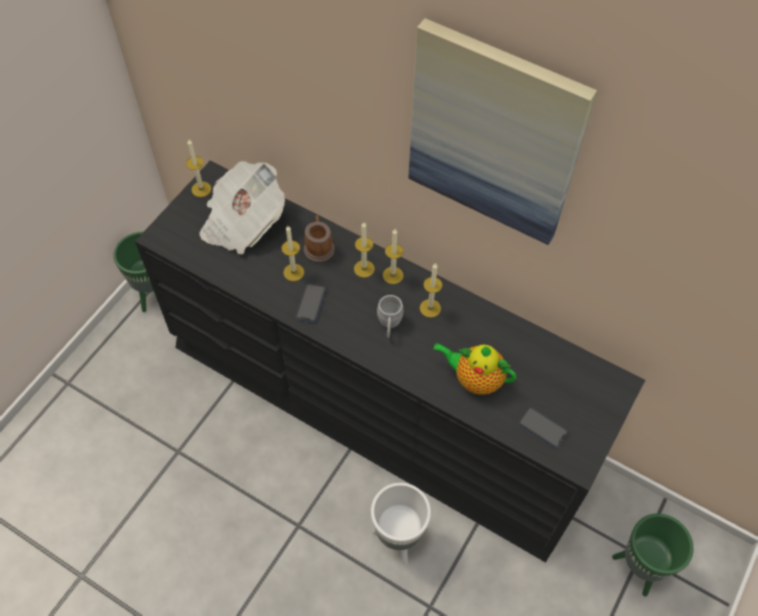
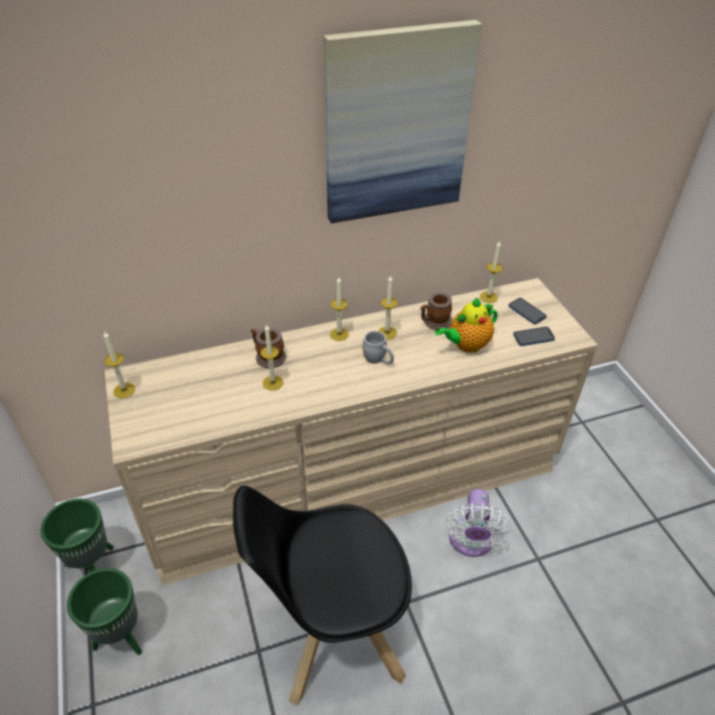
camera: 50 degrees left, 15 degrees down
black dresser [135,161,645,563] -> beige dresser [105,278,598,586]
newspaper [199,161,285,254] -> none
phone [295,283,326,322] -> phone moved to [509,298,547,324]
candle [354,222,375,278] -> candle moved to [480,240,502,303]
white planter [371,483,431,565] -> white fan [446,489,511,557]
green planter [612,514,693,597] -> green planter moved to [67,568,142,655]
none -> black chair [233,486,412,706]
none -> mug [421,292,452,330]

